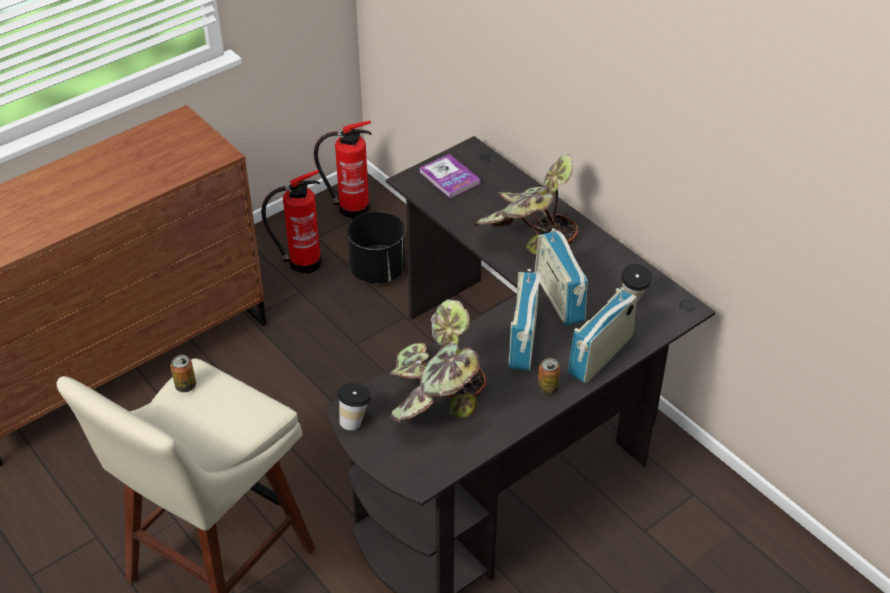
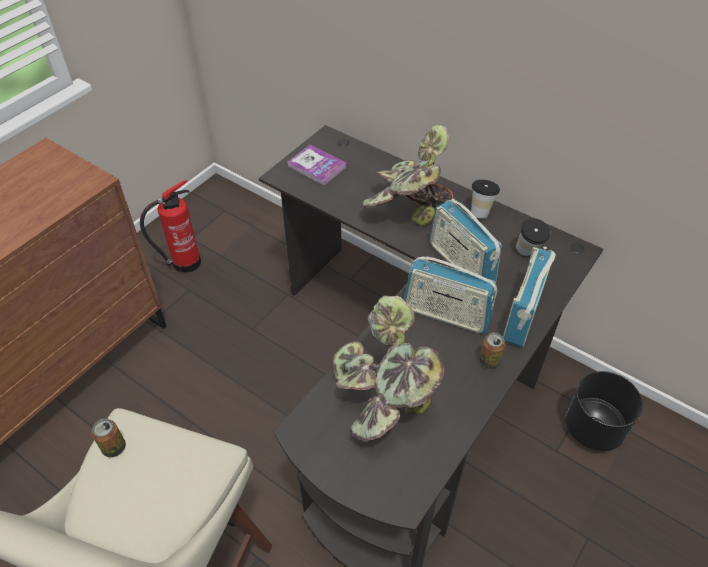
camera: 15 degrees left, 5 degrees up
fire extinguisher [314,121,372,219] -> none
cup [337,383,372,430] -> cup moved to [471,180,500,219]
black planter [347,211,406,284] -> black planter moved to [565,371,643,451]
radio [508,269,541,371] -> radio turned 60 degrees counterclockwise [404,256,497,334]

